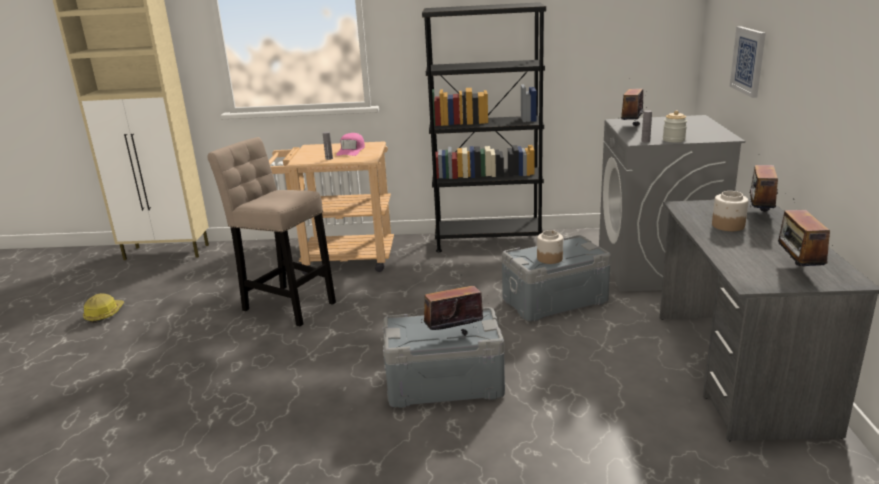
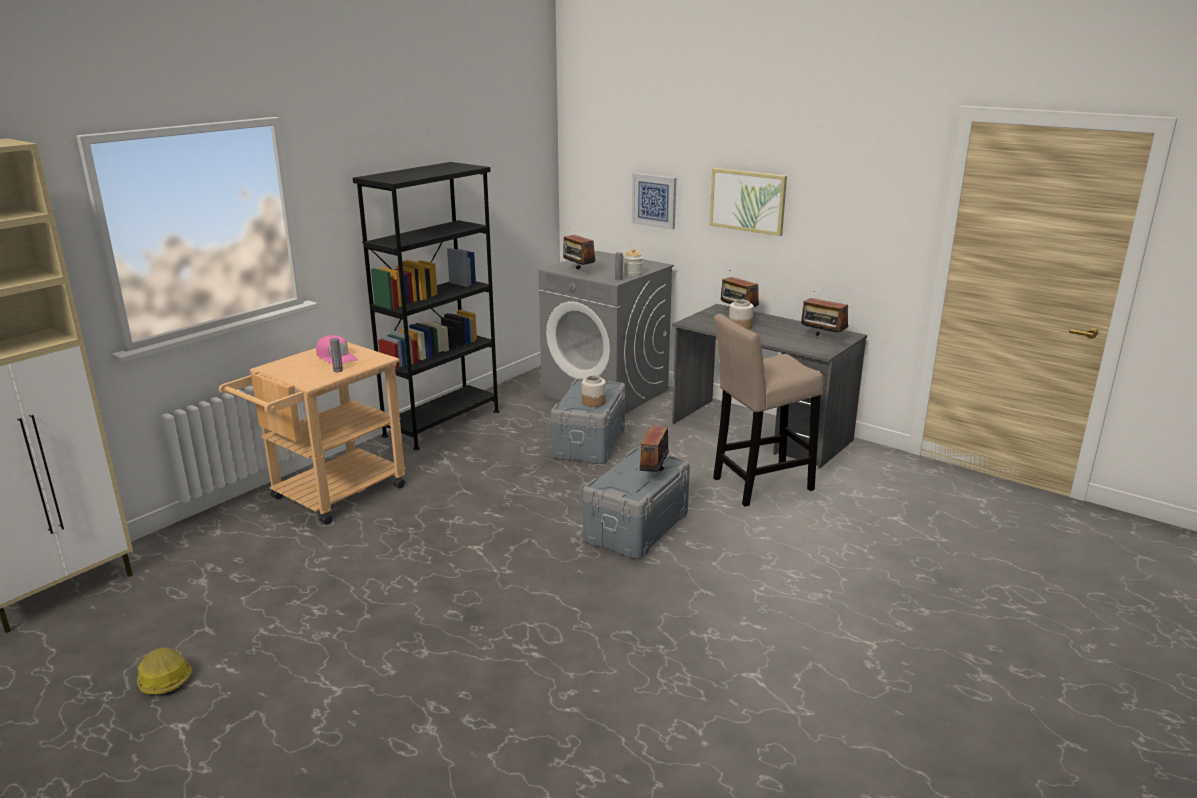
camera: 55 degrees left, 0 degrees up
beige stool [207,137,336,326] -> beige stool moved to [713,314,823,507]
none -> picture [709,168,787,236]

